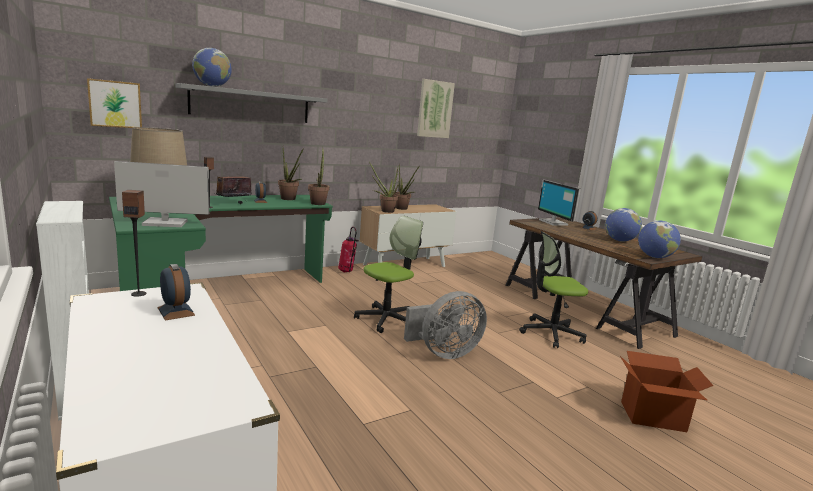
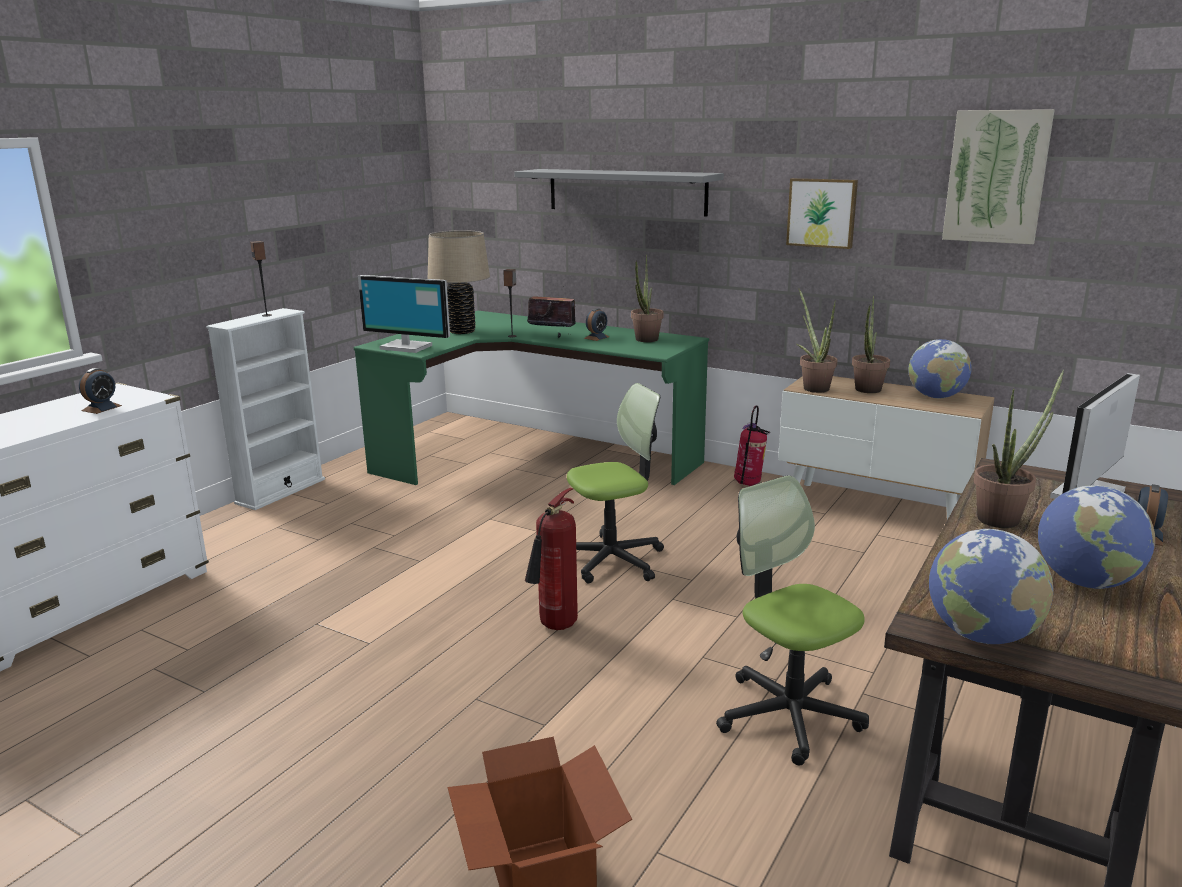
camera: 65 degrees right, 5 degrees up
picture [87,78,142,128] -> picture moved to [786,178,858,249]
monitor [114,161,209,227] -> monitor turned 150 degrees clockwise [358,275,450,353]
speaker [122,190,147,297] -> speaker moved to [250,241,272,317]
globe [192,48,232,87] -> globe moved to [908,339,972,398]
potted plant [308,147,330,205] -> potted plant moved to [973,370,1064,528]
office chair [354,216,423,333] -> office chair turned 45 degrees counterclockwise [567,383,664,583]
grey fan [404,291,487,359] -> fire extinguisher [525,488,578,630]

